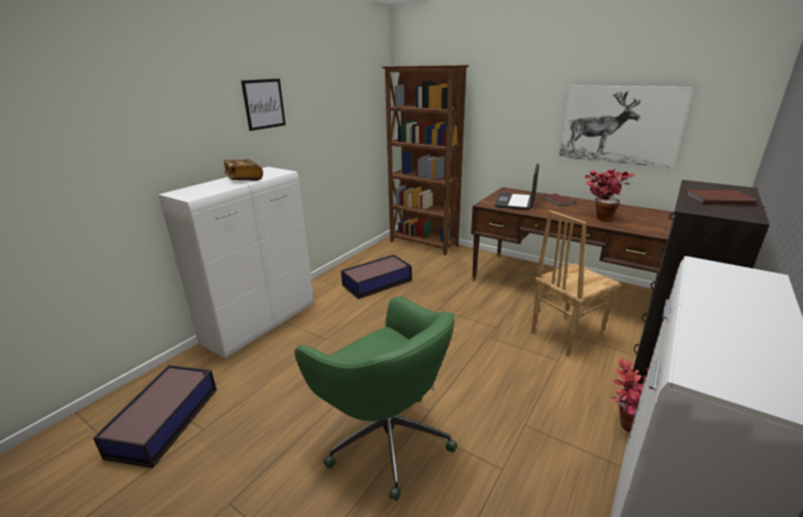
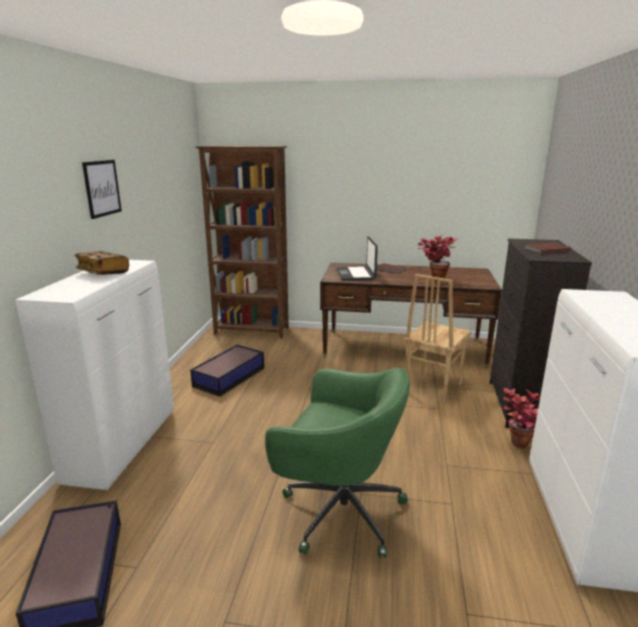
camera: 25 degrees left, 5 degrees down
picture [559,85,693,169] -> none

